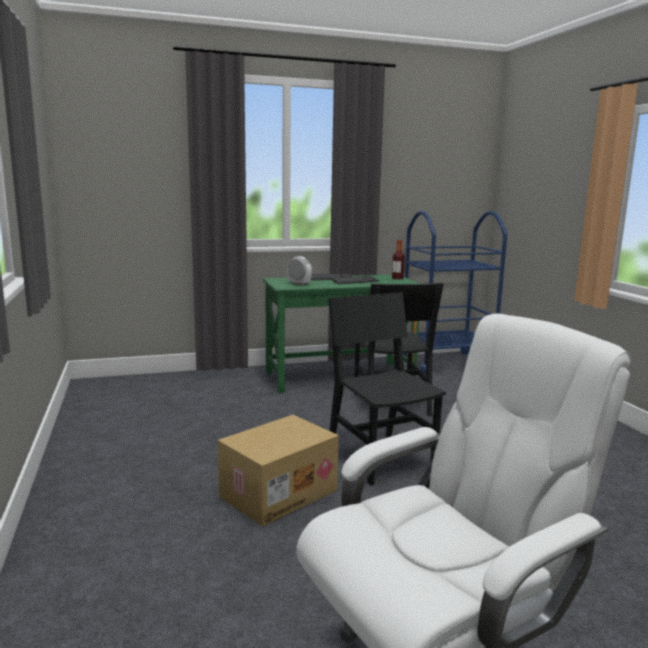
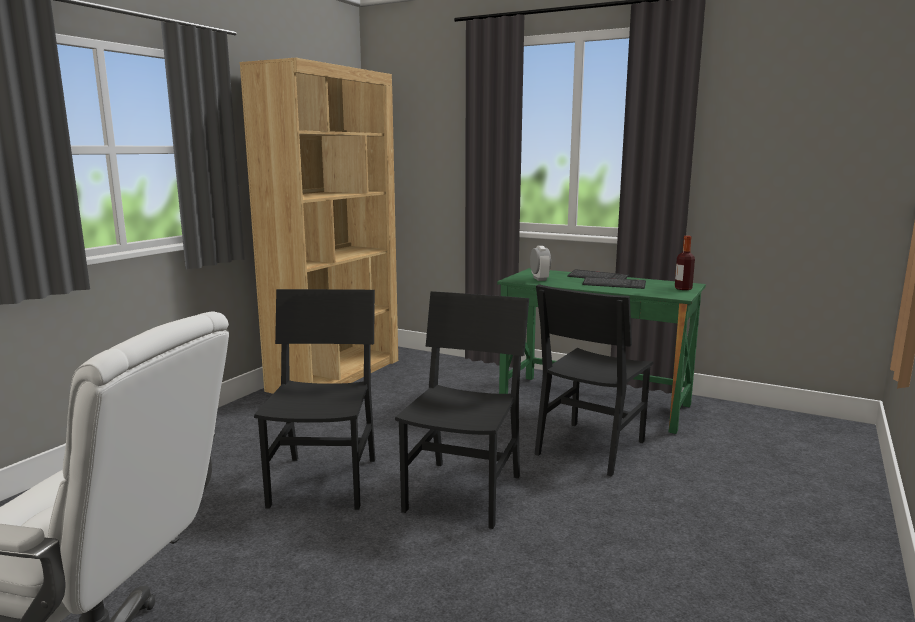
camera: 45 degrees right, 0 degrees up
cardboard box [218,415,339,526] -> black chair [254,289,375,510]
blue cart [403,211,507,375] -> none
none -> brown bookcase [240,58,398,394]

